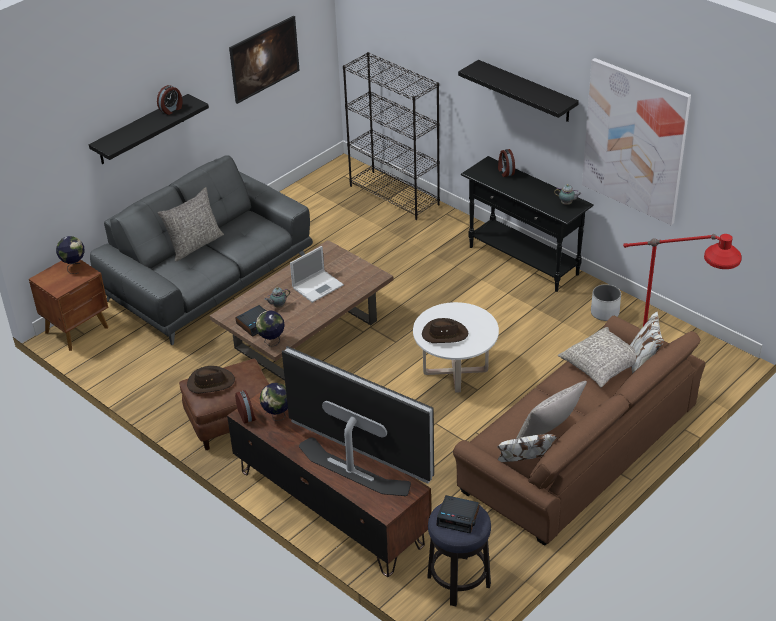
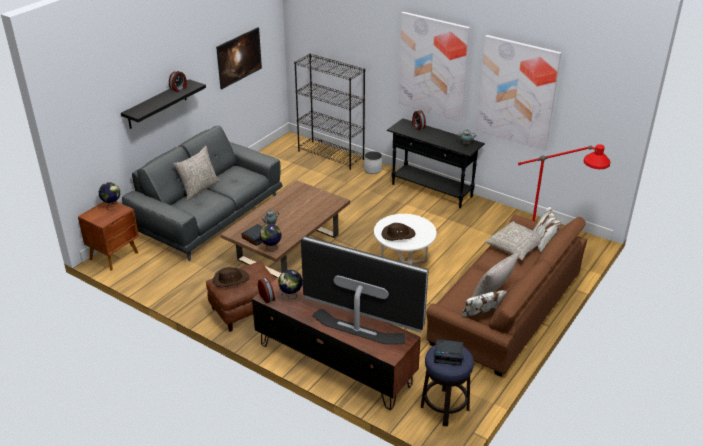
camera: 10 degrees left, 5 degrees down
laptop [290,246,344,303] -> none
black shelf [458,60,579,122] -> picture [398,12,470,122]
white planter [591,284,621,321] -> white planter moved to [364,151,382,174]

